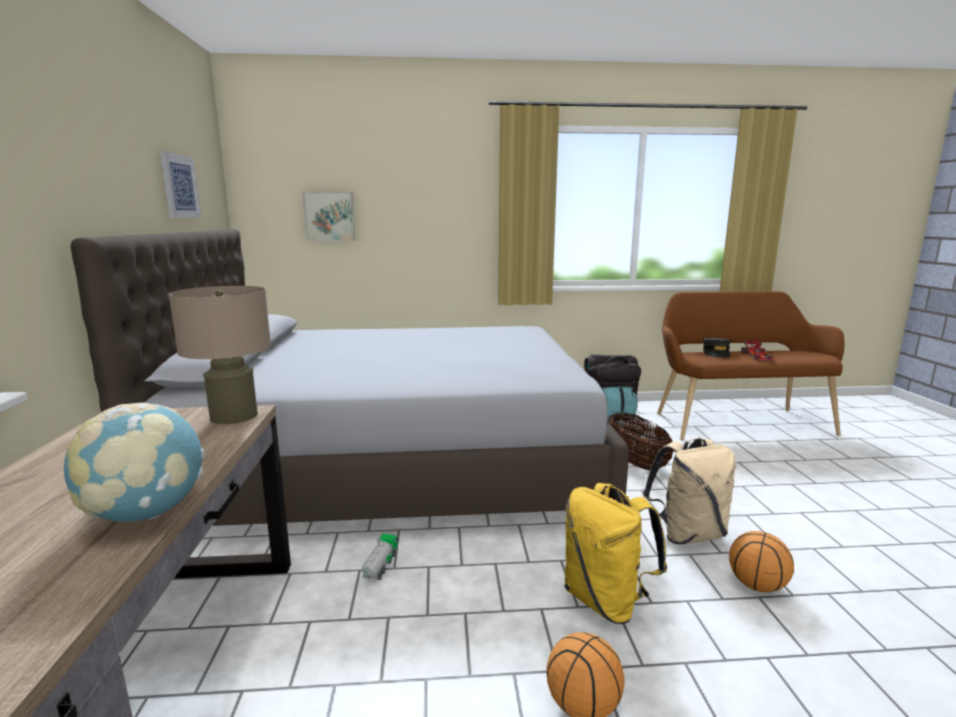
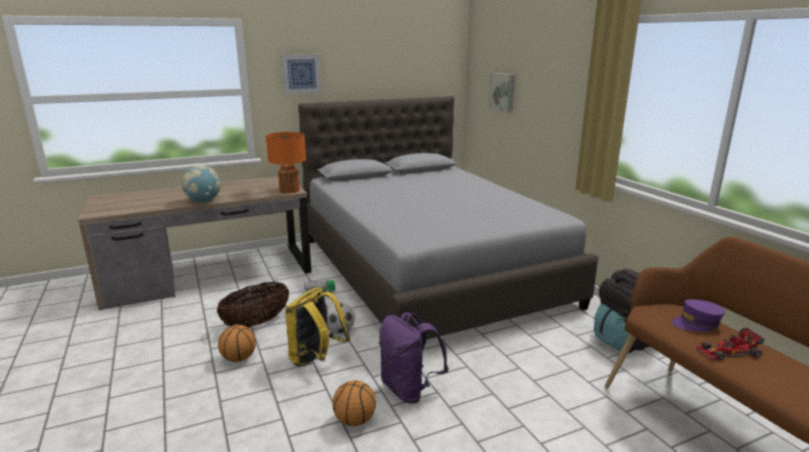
camera: 70 degrees right, 5 degrees up
picture [160,151,201,218] -> picture moved to [281,54,321,94]
beige table lamp [168,286,271,424] -> orange table lamp [266,132,306,194]
basket [607,413,674,470] -> basket moved to [217,282,289,328]
beige backpack [643,437,736,545] -> purple backpack [379,312,449,404]
grey cap [703,337,731,358] -> purple cap [672,299,725,332]
none -> football [327,303,355,334]

